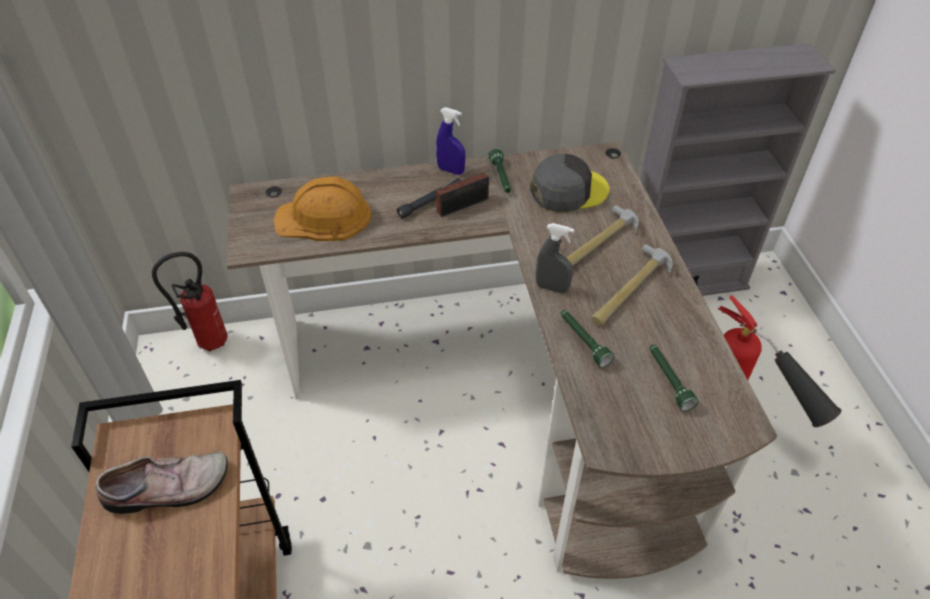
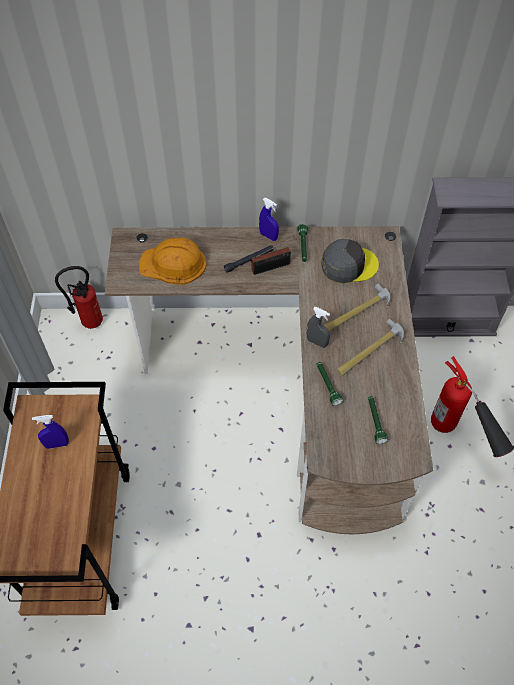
camera: 10 degrees right, 10 degrees up
shoe [96,452,228,514] -> blue spray bottle [32,415,69,449]

